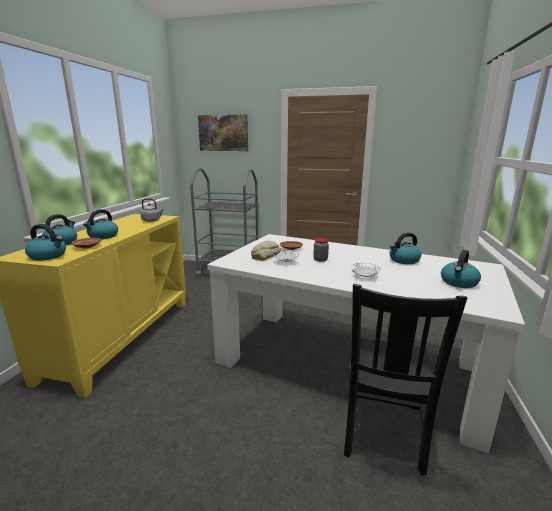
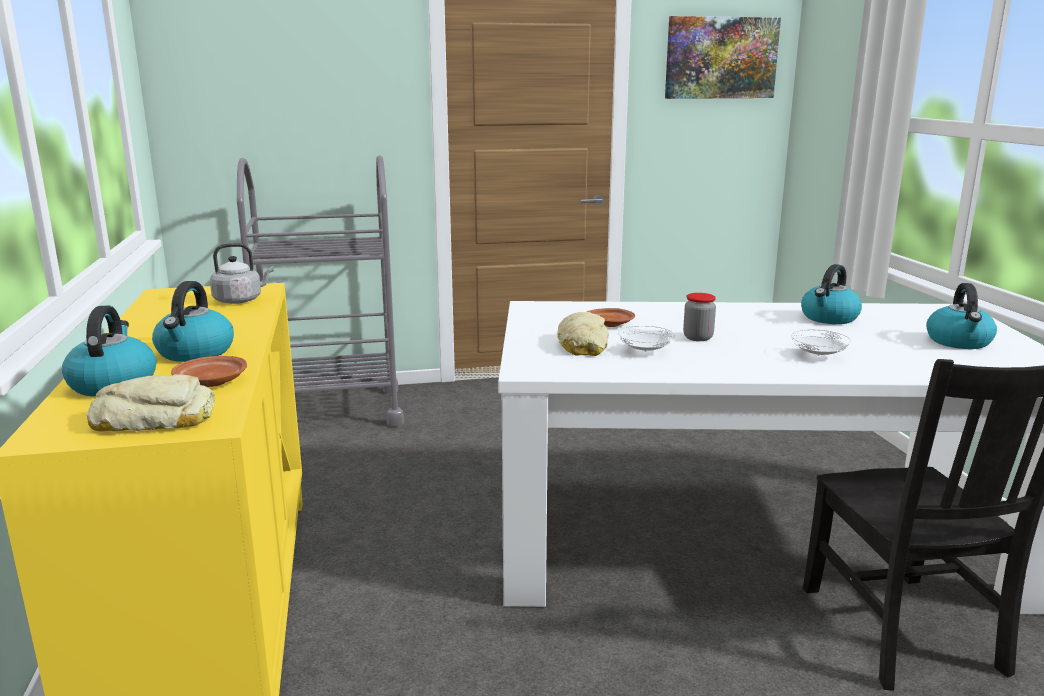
camera: 25 degrees left, 0 degrees up
kettle [25,224,66,260] -> bread [87,374,215,431]
picture [198,114,248,151] -> picture moved to [665,16,781,99]

